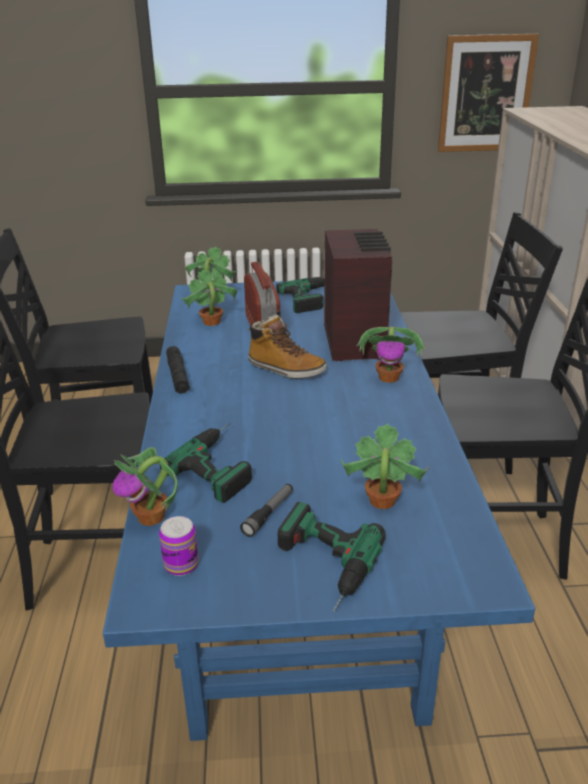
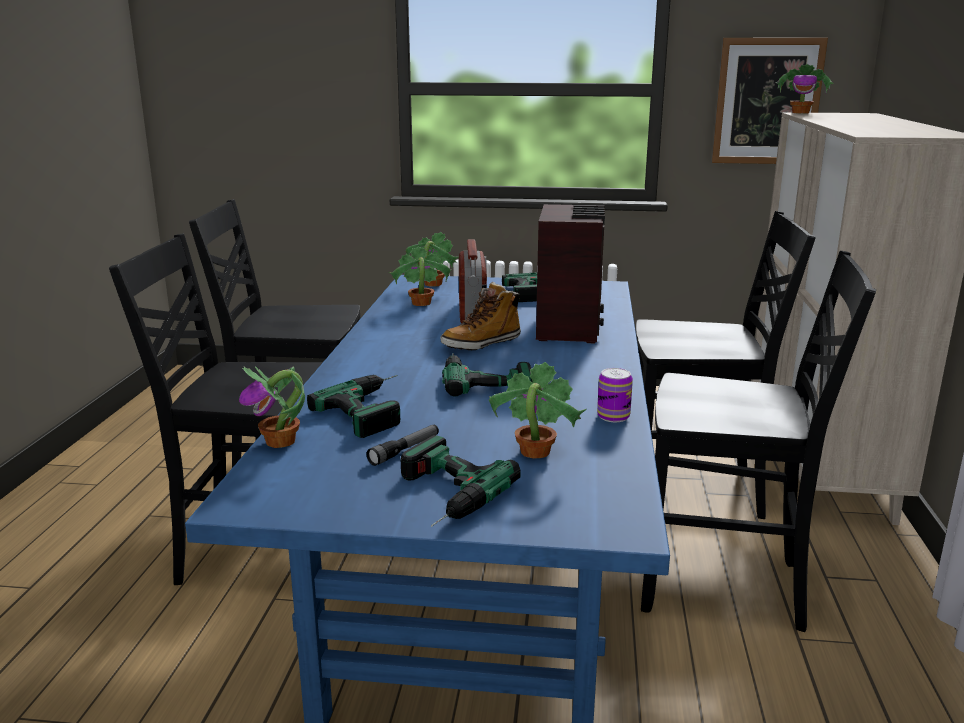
camera: 10 degrees right, 10 degrees down
can [159,516,199,576] -> can moved to [597,368,633,422]
black flashlight [166,346,190,394] -> none
boot [248,315,327,379] -> boot turned 105 degrees clockwise [440,281,521,350]
potted plant [357,326,425,383] -> potted plant moved to [776,64,834,114]
none -> power drill [442,353,533,396]

